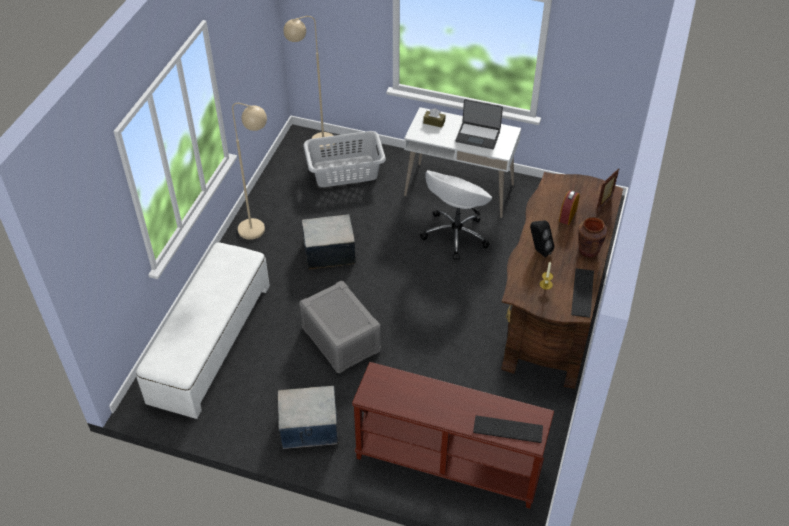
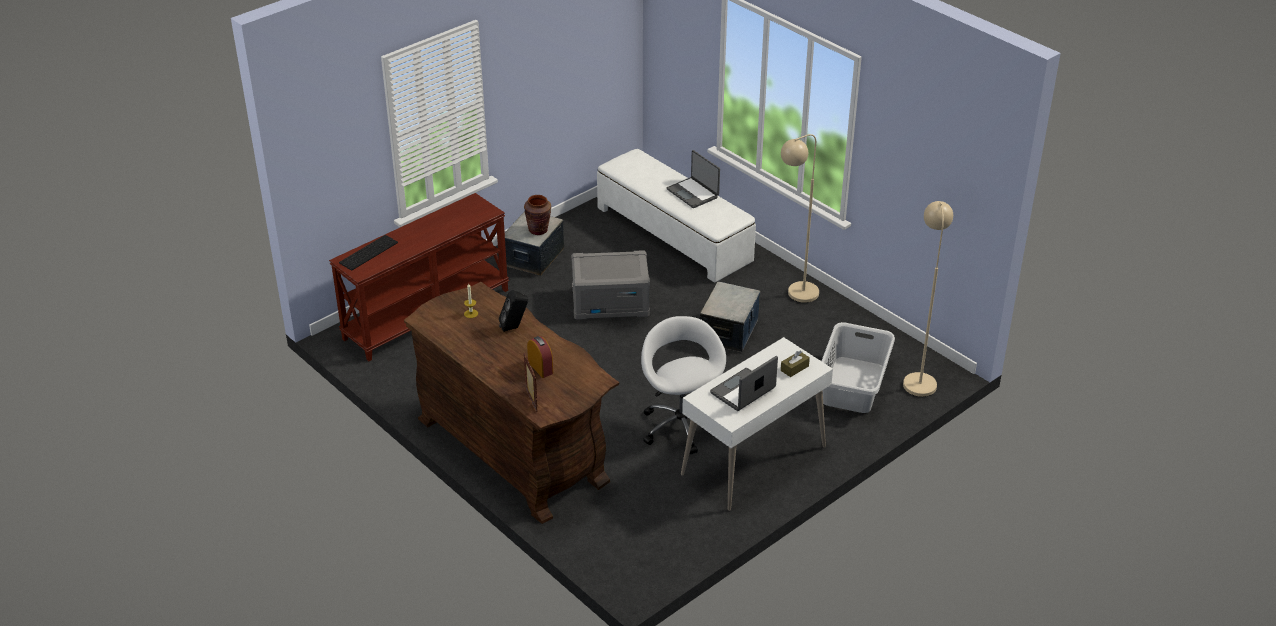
camera: 120 degrees right, 10 degrees down
keyboard [571,268,594,318] -> none
brown vase [578,217,607,258] -> brown vase moved to [524,195,551,235]
none -> laptop [667,150,720,208]

